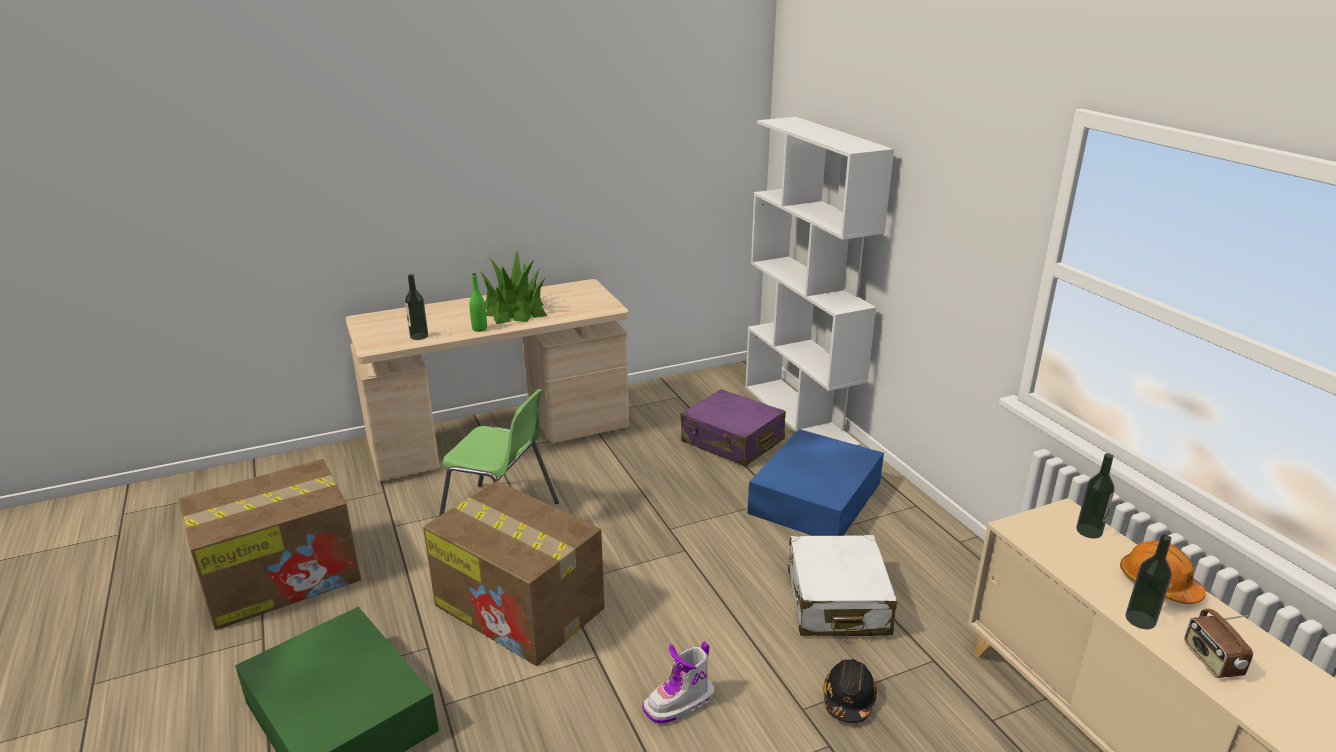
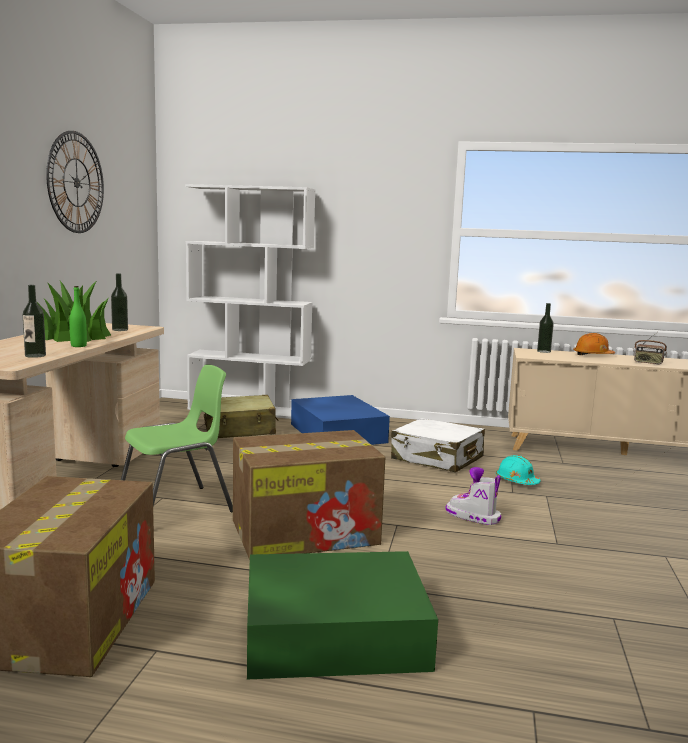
camera: 55 degrees left, 15 degrees down
boot [642,641,714,724] -> boot turned 120 degrees clockwise [445,467,501,525]
purple suitcase [680,389,786,466] -> beige suitcase [204,395,279,438]
black hard hat [823,659,877,723] -> turquoise hard hat [496,455,541,485]
bottle [1126,534,1172,629] -> bottle moved to [111,273,128,331]
none -> wall clock [46,131,104,233]

